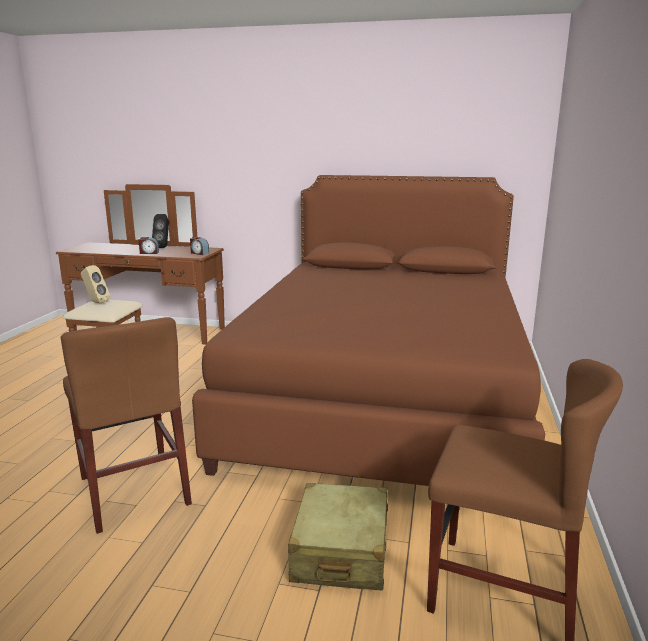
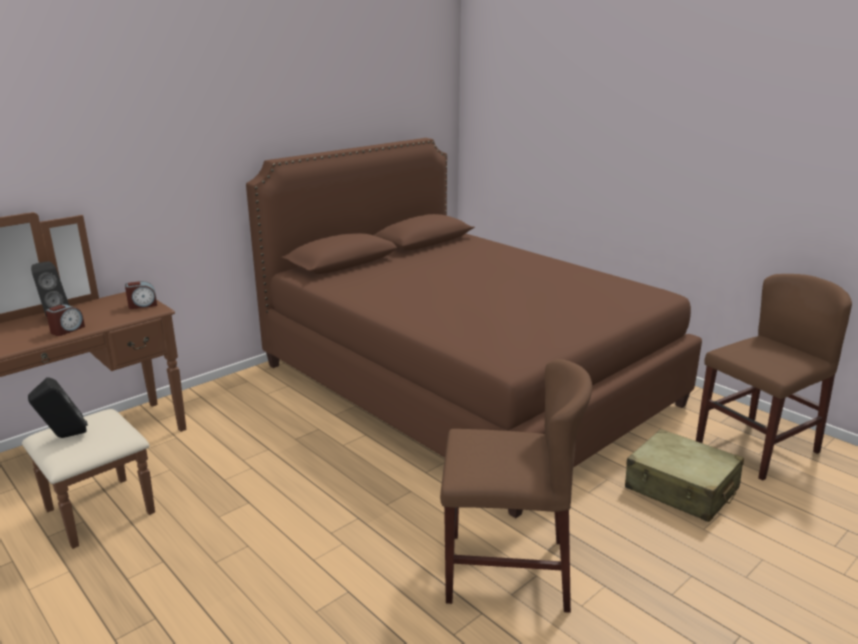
camera: 55 degrees left, 5 degrees up
beige speaker [81,265,110,303] -> black speaker [28,377,88,438]

